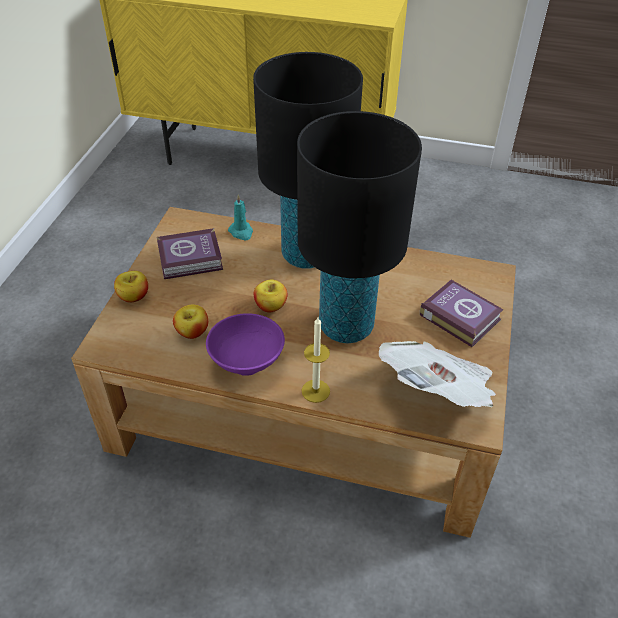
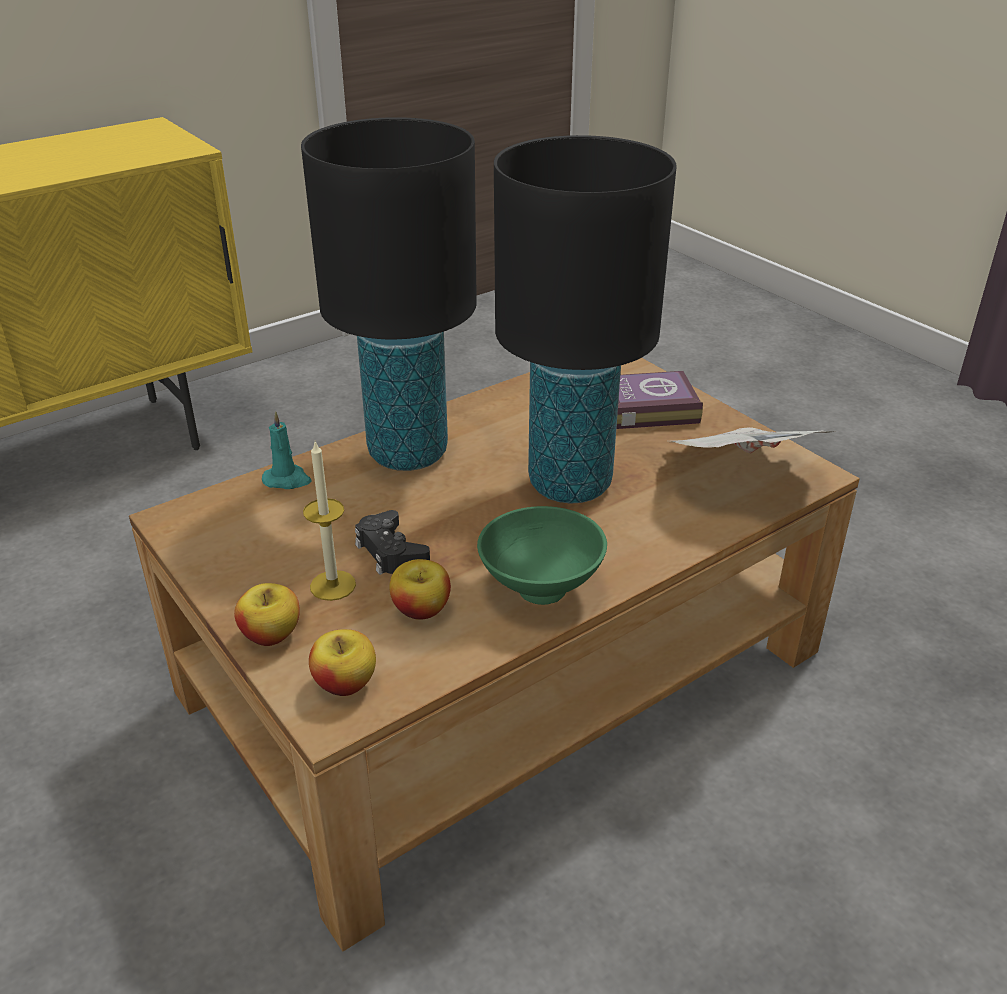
camera: 50 degrees left, 10 degrees down
book [157,228,223,279] -> none
purple bowl [206,313,285,376] -> green bowl [477,506,607,605]
apple [254,280,288,312] -> apple moved to [309,629,376,696]
candle [302,317,330,403] -> candle moved to [303,442,356,601]
none -> black game controller [355,510,430,575]

